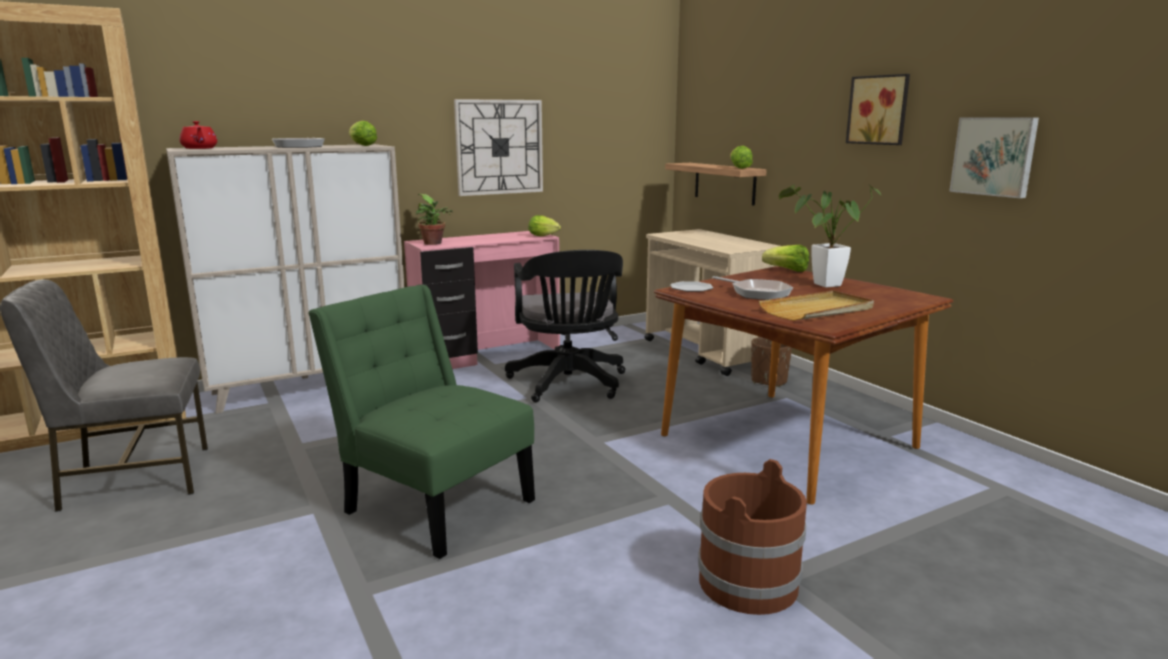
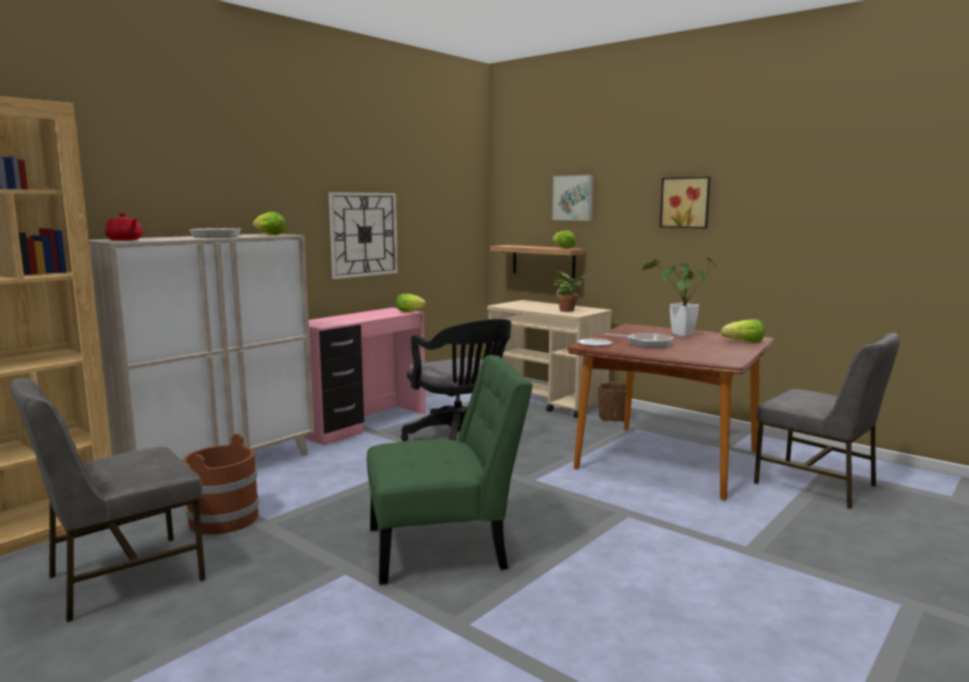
camera: 20 degrees left, 5 degrees down
green chair [308,285,535,559] -> green chair turned 150 degrees clockwise [367,355,533,585]
potted plant [416,194,453,245] -> potted plant moved to [554,271,584,312]
brown bucket [698,459,807,615] -> brown bucket moved to [183,433,259,534]
beige tray [759,291,874,321] -> none
lettuce [762,245,809,272] -> lettuce moved to [721,319,764,343]
picture [949,117,1039,198] -> picture moved to [552,175,594,221]
none -> grey chair [754,333,900,509]

